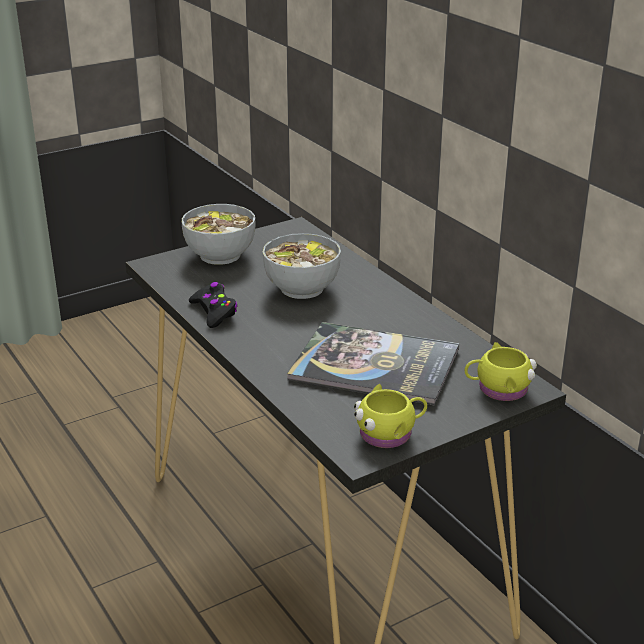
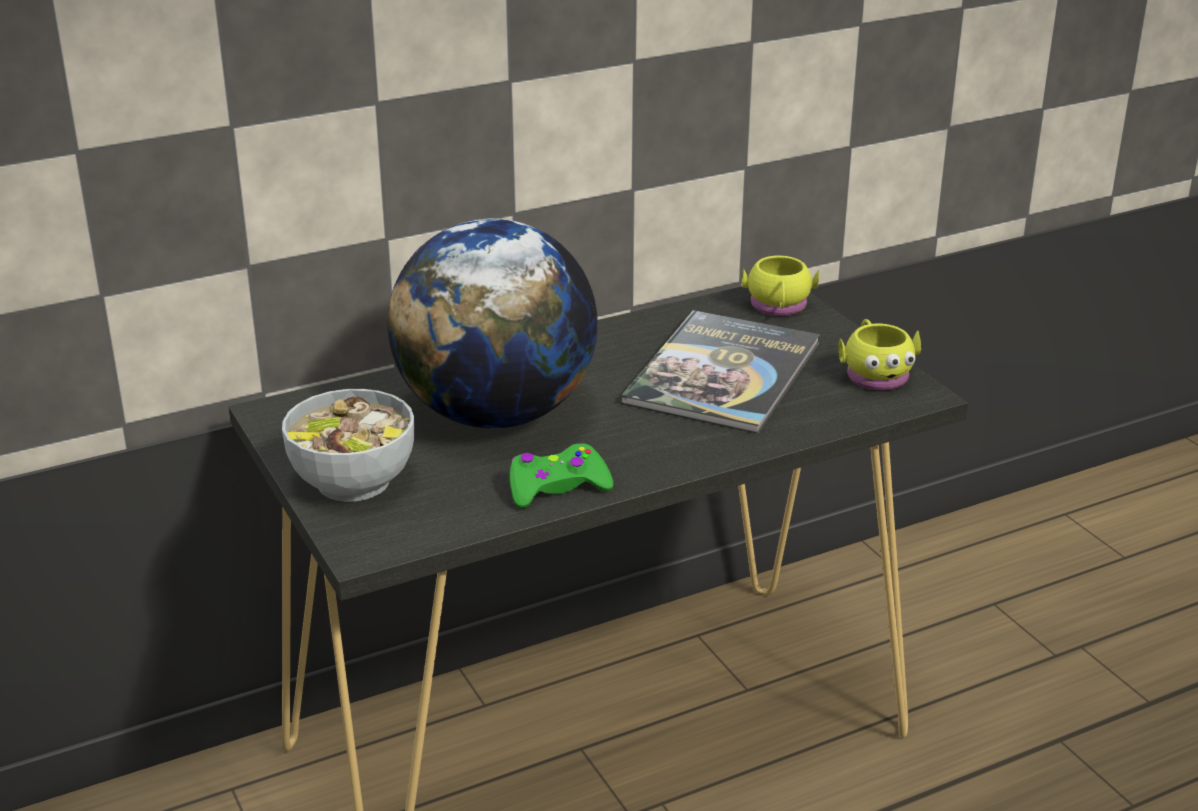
camera: 85 degrees left, 0 degrees up
black game controller [189,282,237,328] -> green game controller [510,443,613,508]
bowl [263,233,341,299] -> globe [387,218,598,428]

